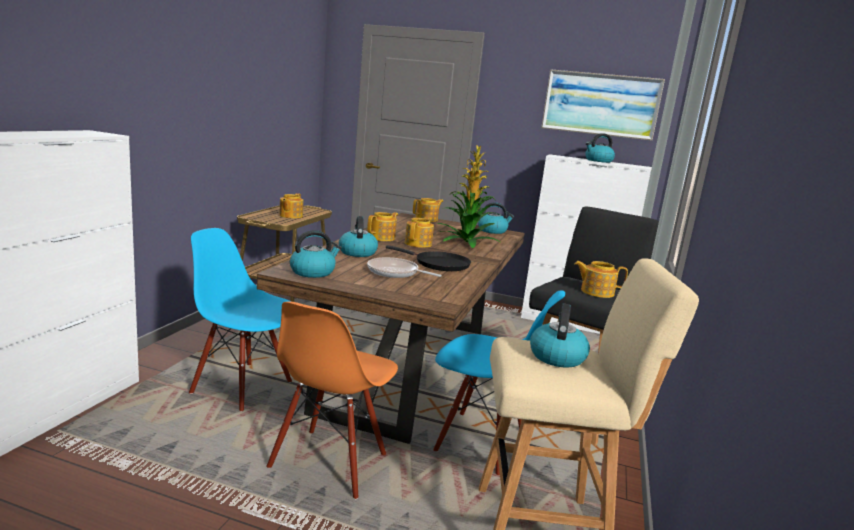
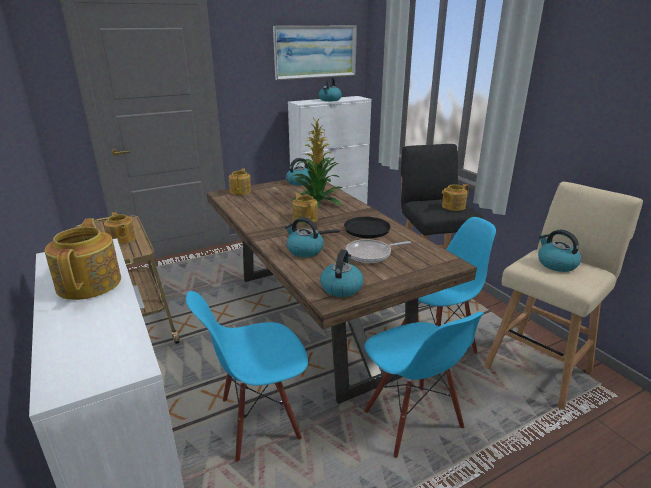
camera: 45 degrees left, 10 degrees up
orange chair [266,301,398,499] -> blue chair [364,312,484,458]
teapot [367,212,398,241] -> teapot moved to [45,218,121,300]

